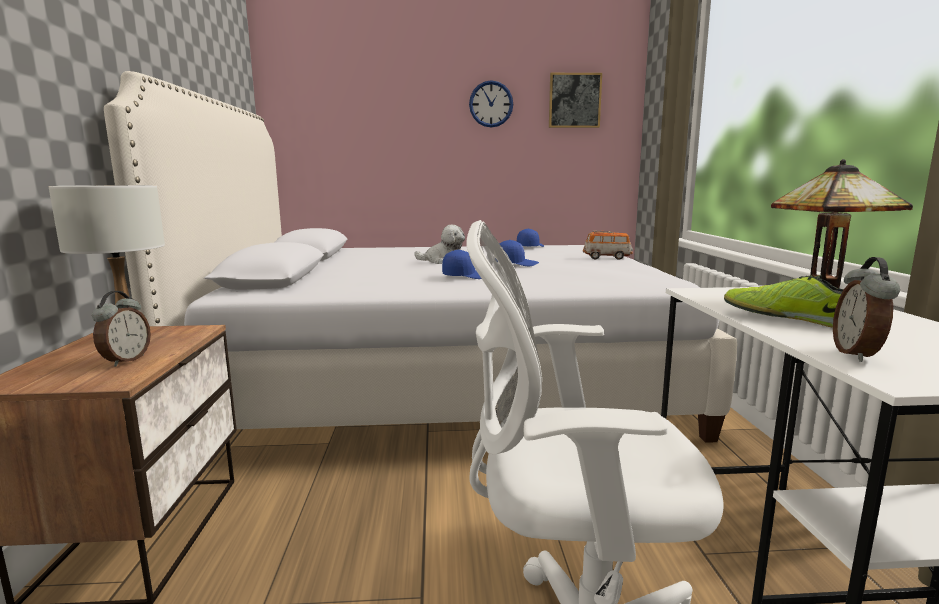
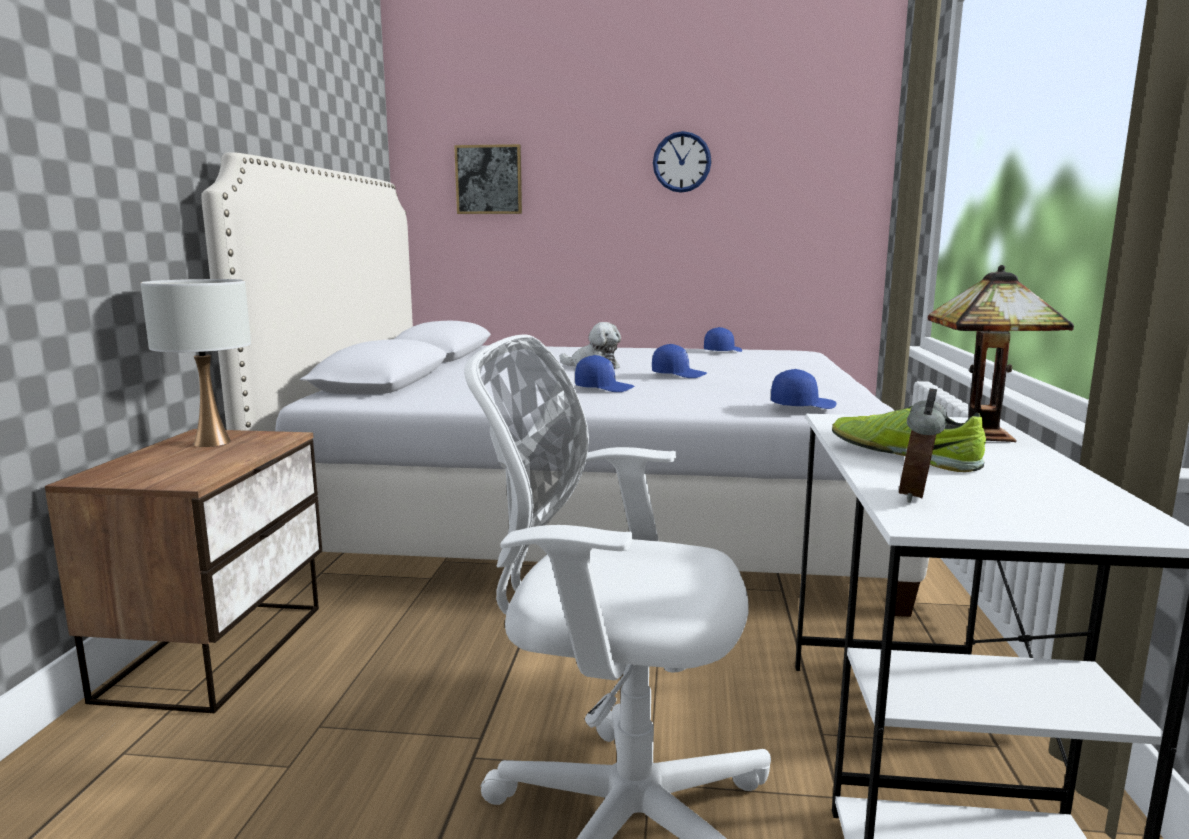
camera: 10 degrees right, 0 degrees up
alarm clock [92,291,151,367] -> none
picture [549,73,602,128] -> picture moved to [454,144,522,214]
toy car [583,231,633,260] -> none
none -> blue cap [771,369,837,409]

